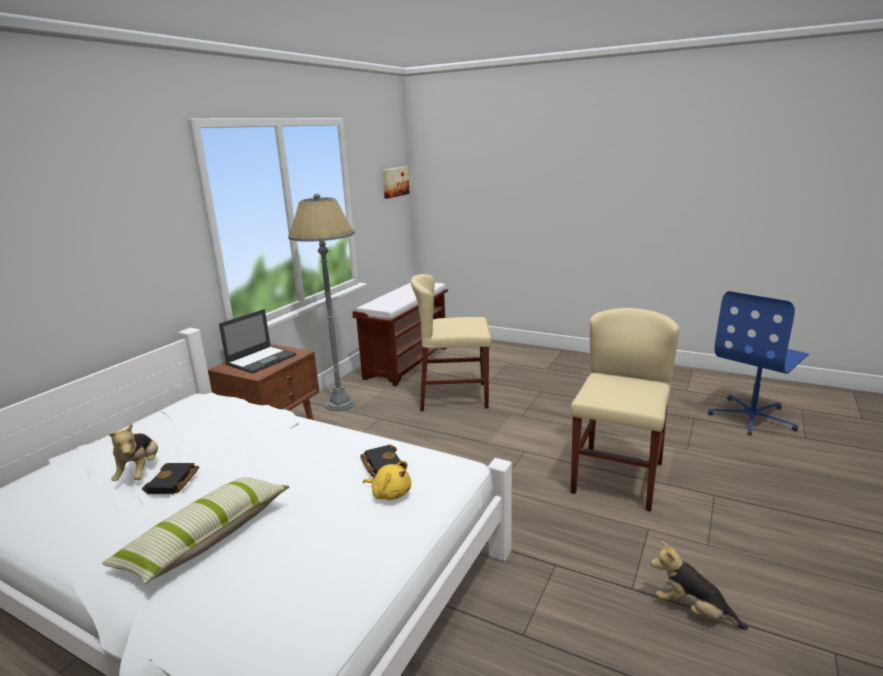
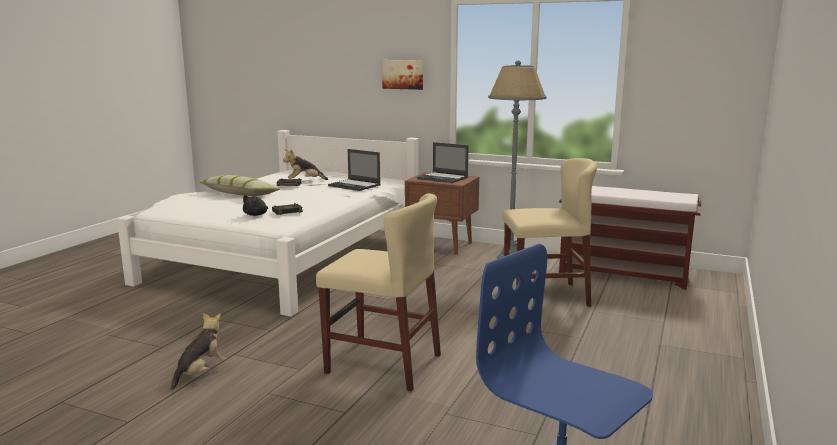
camera: 85 degrees right, 5 degrees down
yellow plush toy [363,461,411,500] -> black plush toy [243,195,268,216]
picture [382,167,410,199] -> picture moved to [382,60,423,90]
beige chair [411,274,491,411] -> beige chair turned 90 degrees clockwise [503,158,597,307]
none -> laptop [328,149,381,191]

